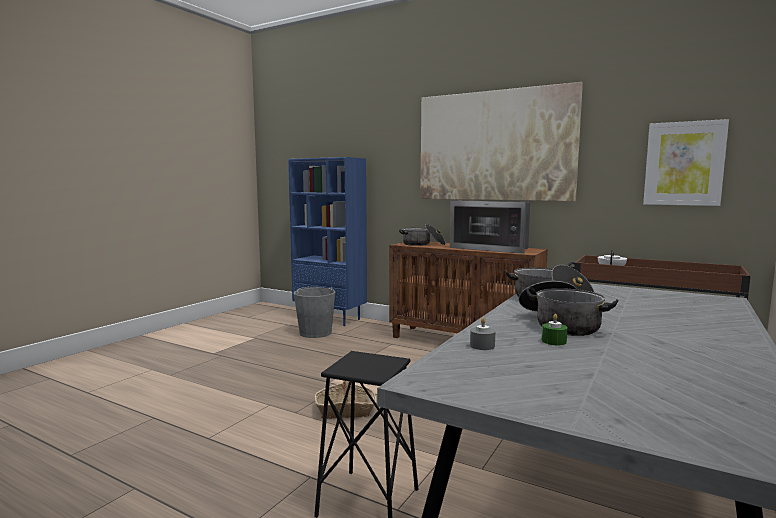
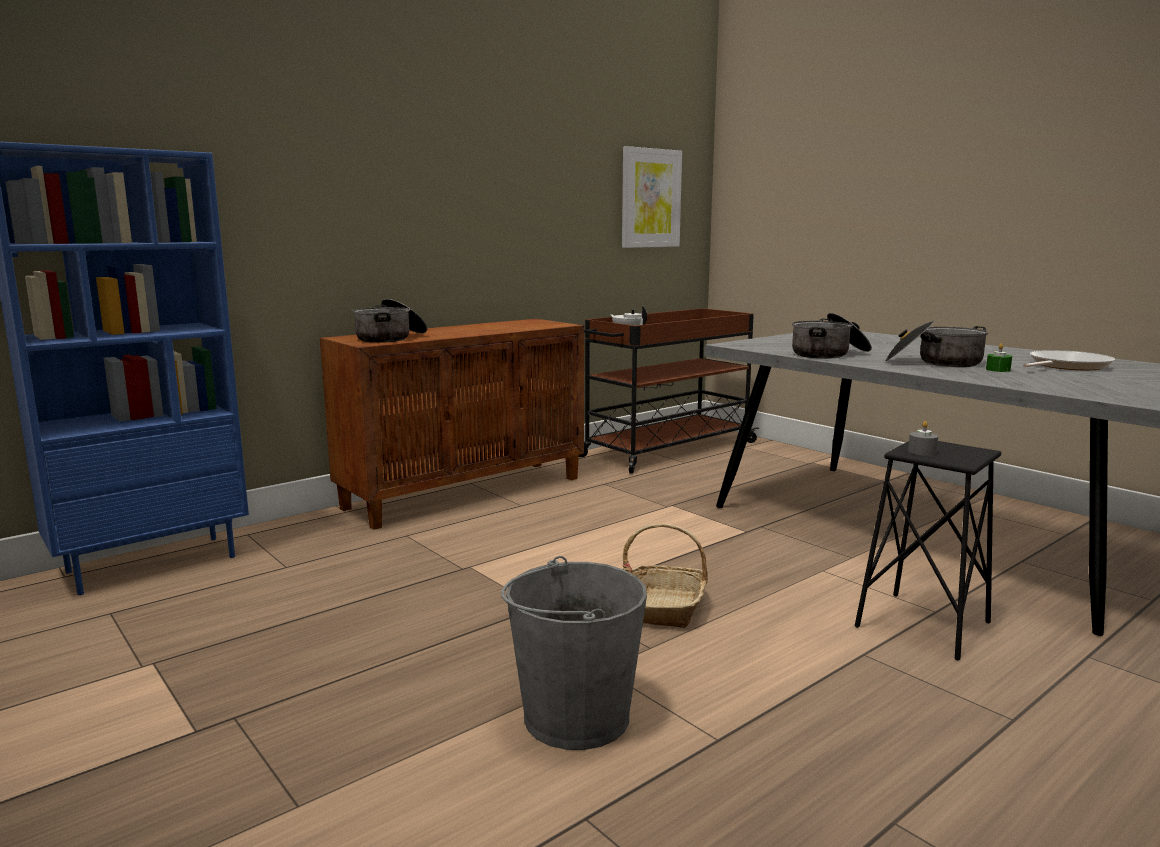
camera: 70 degrees left, 5 degrees up
grey bucket [294,287,336,338] -> grey bucket moved to [501,556,647,750]
picture [420,82,583,201] -> none
microwave [450,200,530,254] -> none
grey candle [470,317,495,350] -> grey candle moved to [908,421,938,456]
none -> frying pan [1023,350,1115,370]

